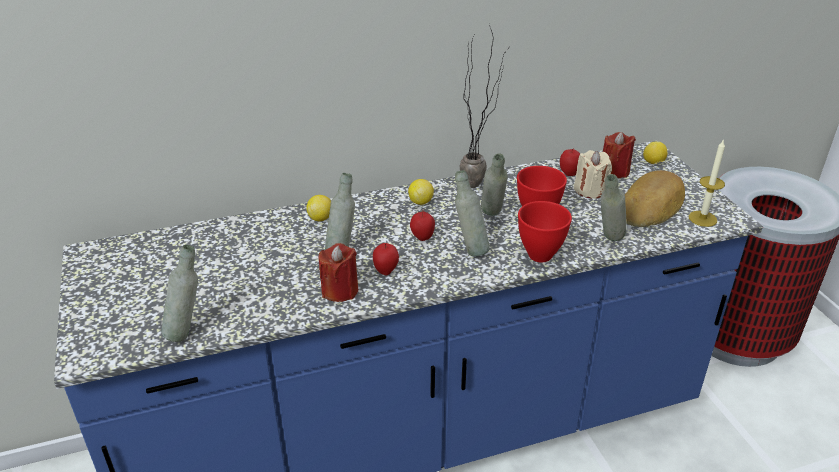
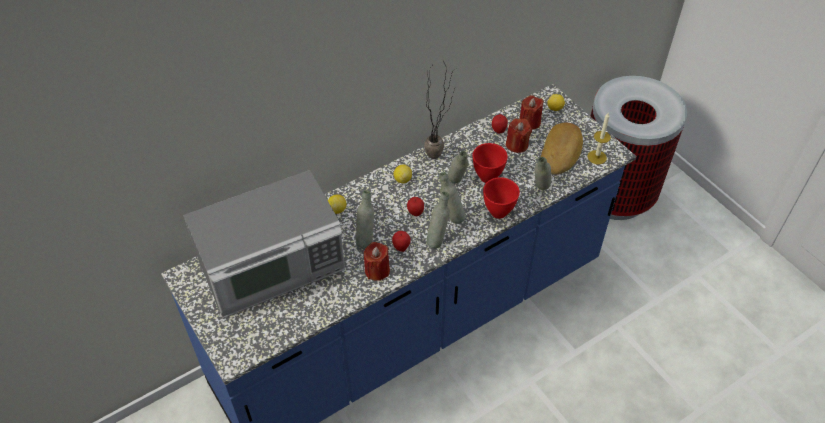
camera: 15 degrees left, 15 degrees up
grey bottle [161,245,198,342] -> grey bottle moved to [426,191,450,248]
beige candle [573,150,612,199] -> red candle [506,119,532,153]
none -> microwave [183,170,345,318]

